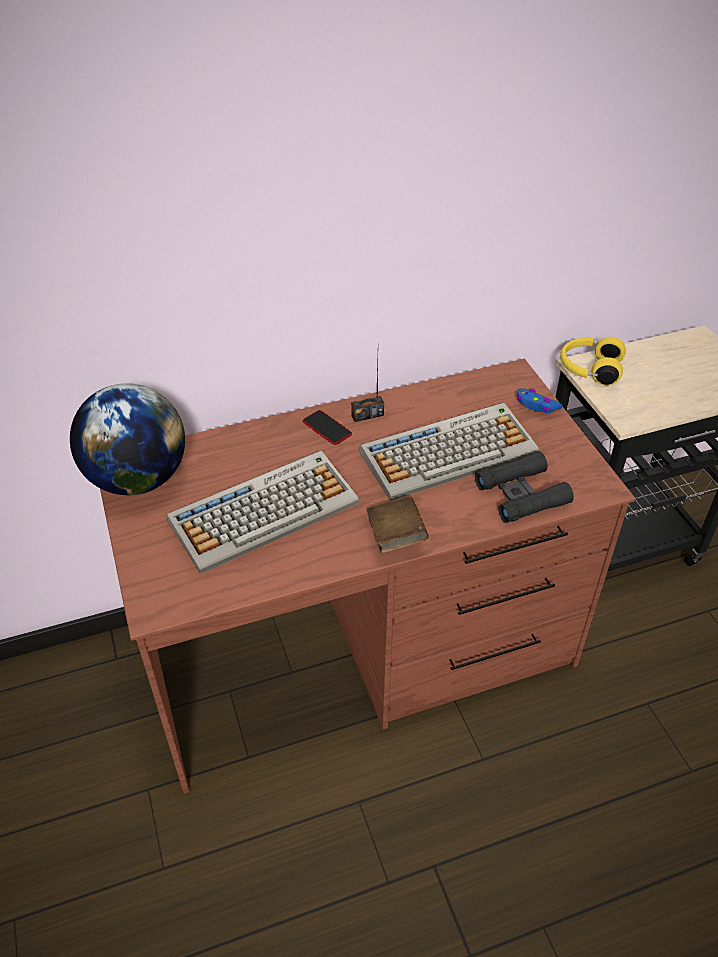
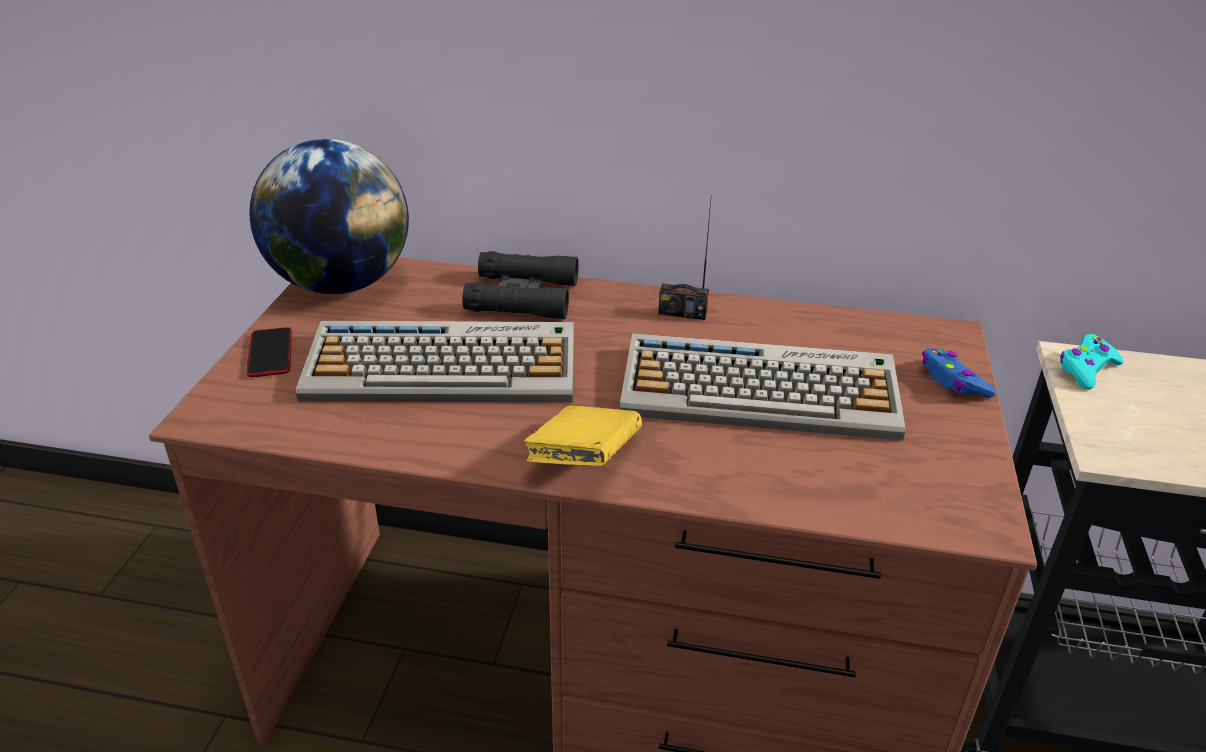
camera: 30 degrees right, 10 degrees down
phone [303,410,352,445] -> phone moved to [246,327,292,377]
brown book [366,497,429,553] -> yellow book [524,406,642,466]
black binoculars [475,451,574,523] -> black binoculars moved to [462,251,579,319]
yellow headphones [560,337,626,385] -> turquoise game controller [1060,334,1124,390]

